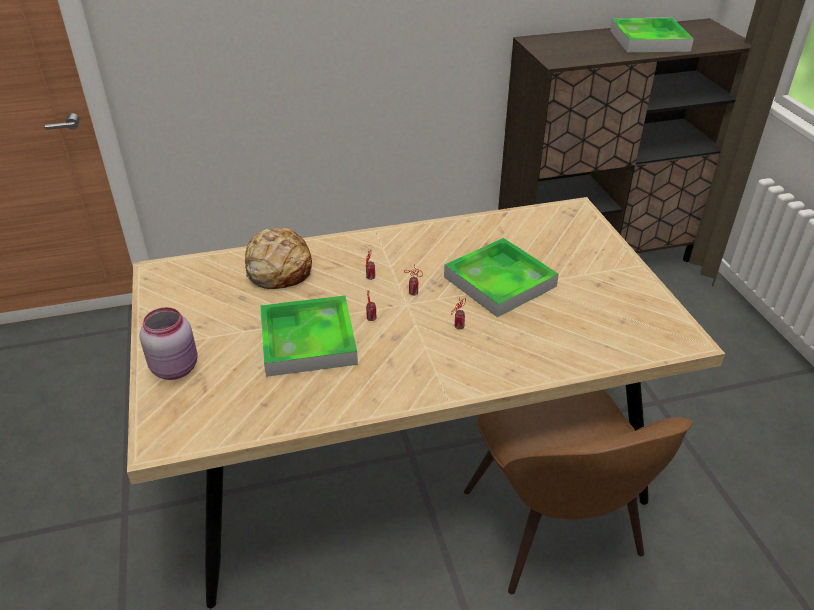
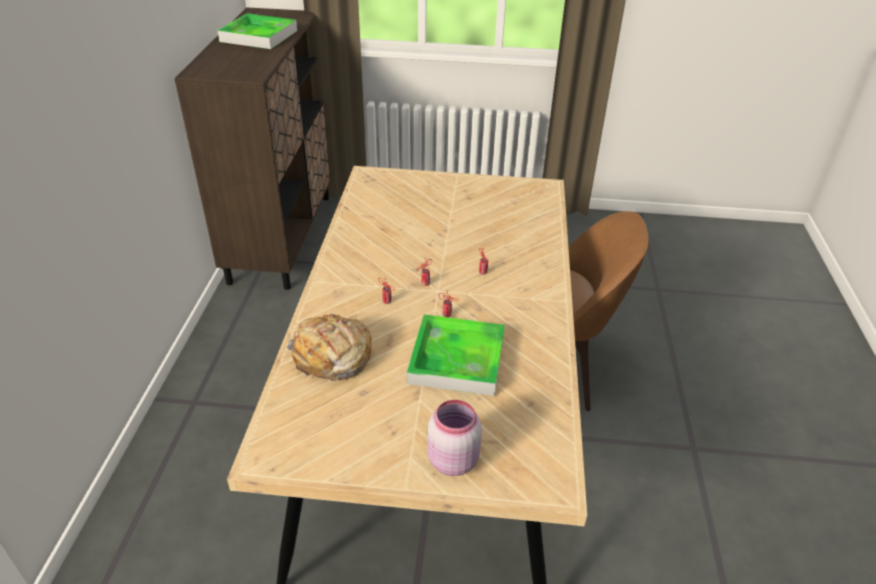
camera: 70 degrees left, 0 degrees up
tray [444,238,559,317] -> none

